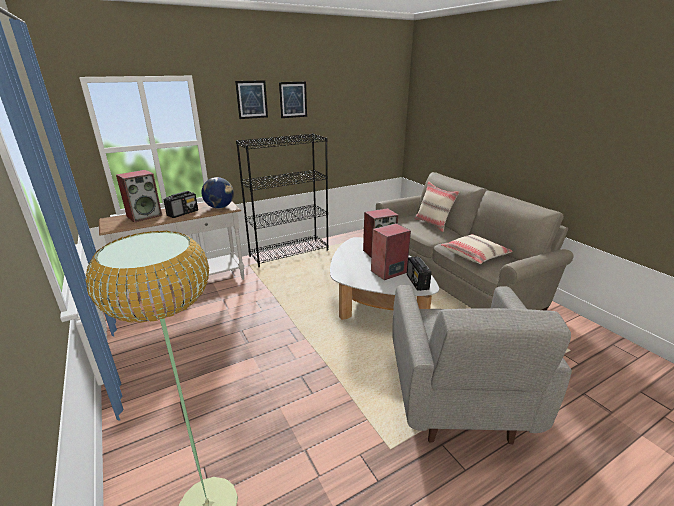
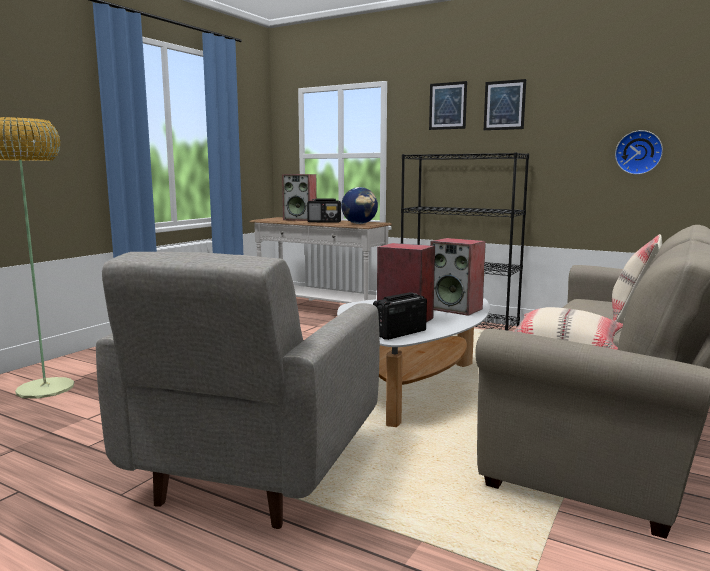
camera: 60 degrees right, 15 degrees down
grey armchair [392,285,572,444] -> grey armchair turned 45 degrees counterclockwise [96,252,380,529]
none -> wall clock [615,130,663,175]

